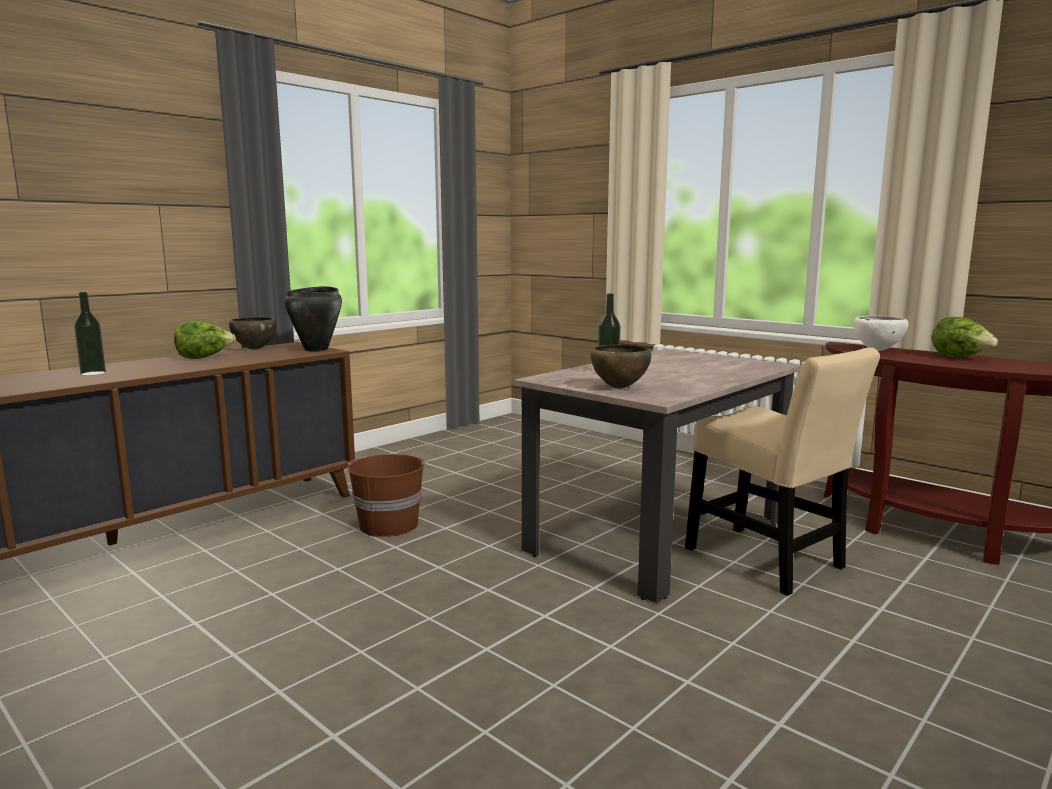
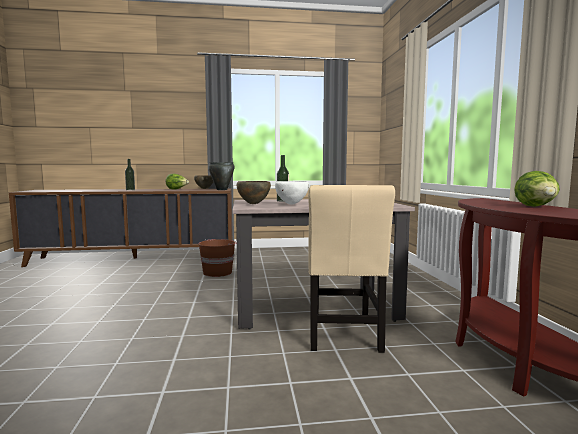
camera: 40 degrees right, 5 degrees down
white bowl [853,316,908,351] -> white bowl moved to [275,181,309,205]

